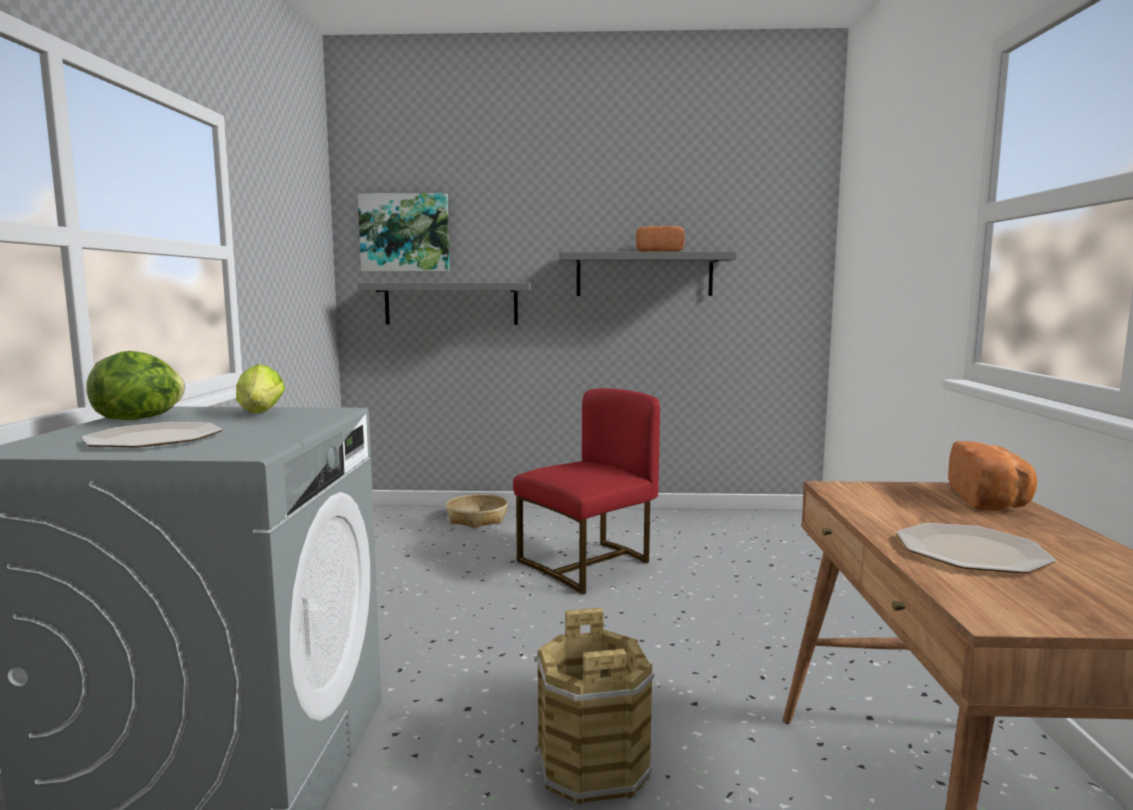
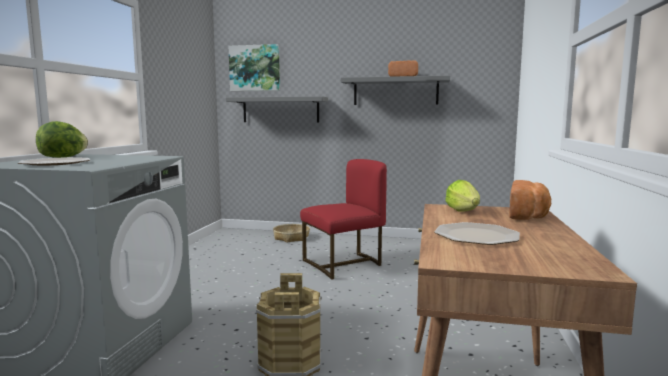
camera: 10 degrees right, 0 degrees up
lettuce [236,364,285,413] -> lettuce moved to [445,180,480,212]

